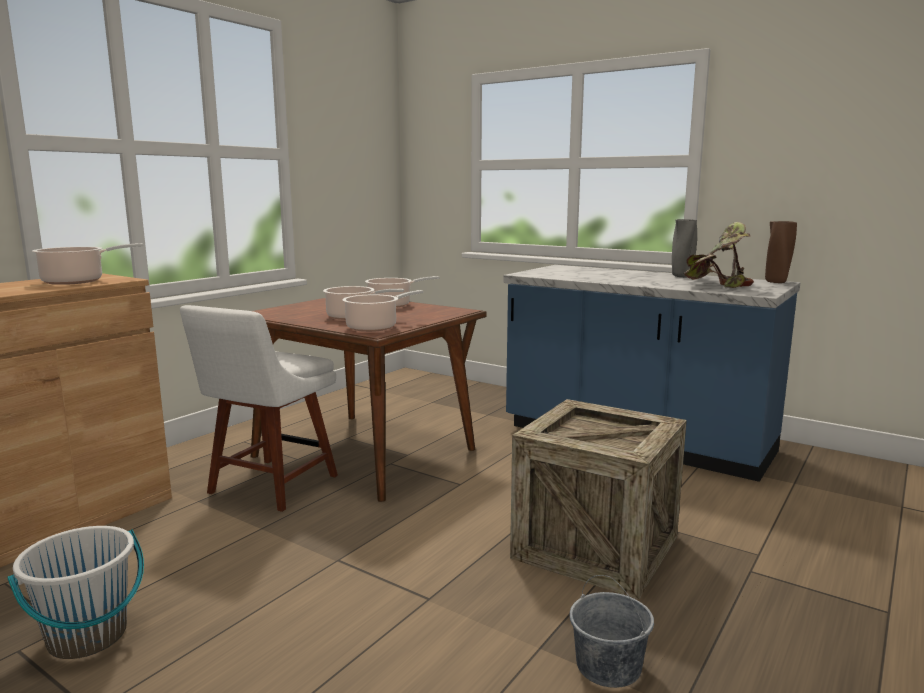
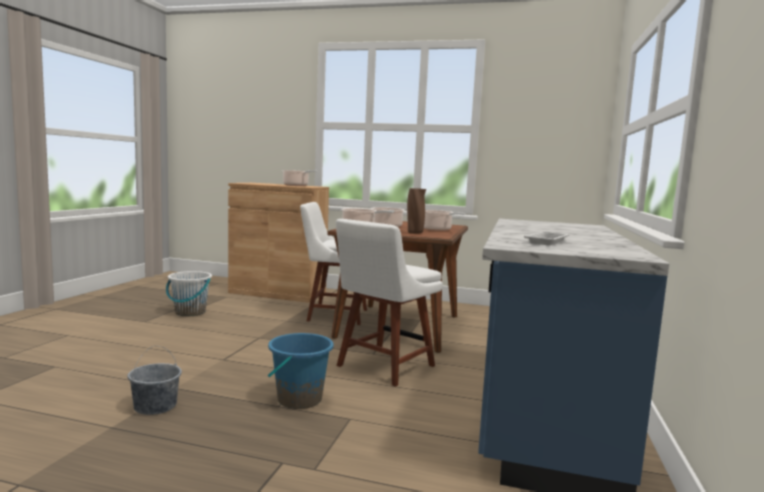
camera: 70 degrees right, 5 degrees down
crate [510,399,687,599] -> blue bucket [267,333,333,409]
grey vase [672,219,697,277] -> none
potted plant [684,222,754,288] -> white tray [524,232,569,245]
brown vase [765,221,797,283] -> brown vase moved to [407,188,426,234]
none -> white chair [336,219,443,387]

